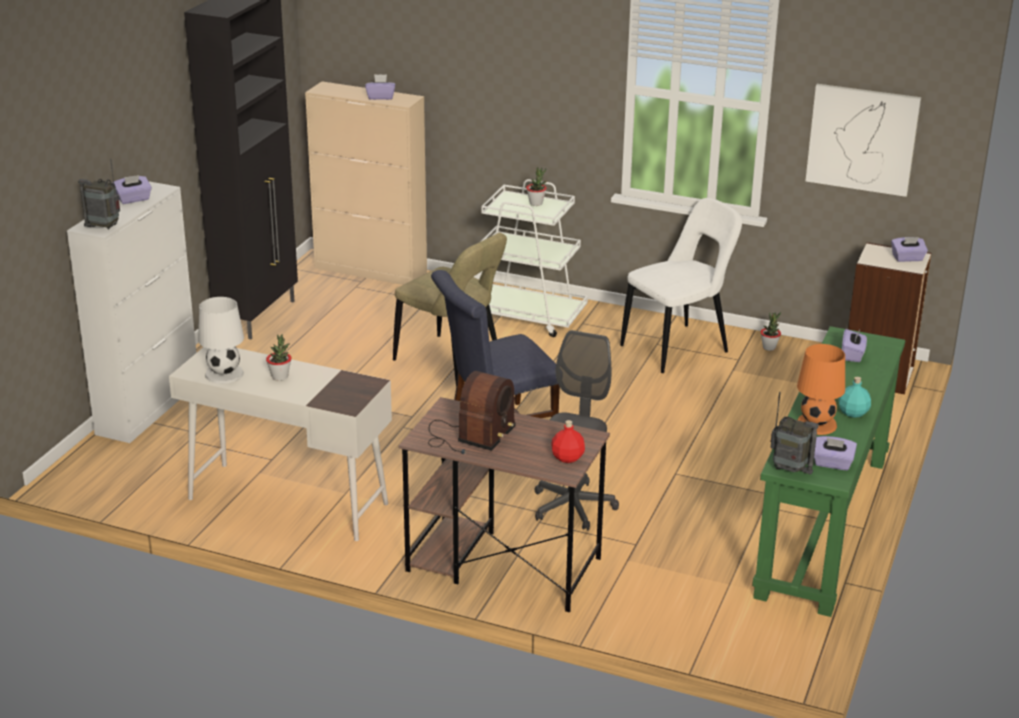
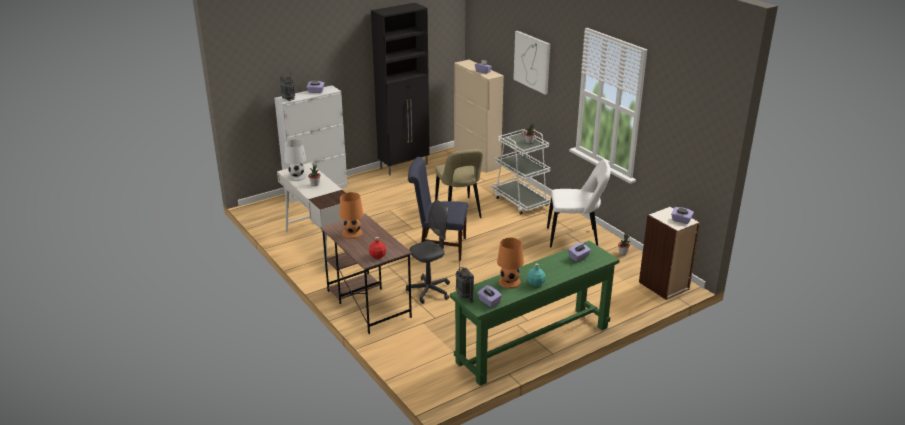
camera: 35 degrees right, 0 degrees up
radio [428,371,516,454] -> orange table lamp [339,192,363,239]
picture [806,84,921,197] -> picture moved to [513,31,550,95]

